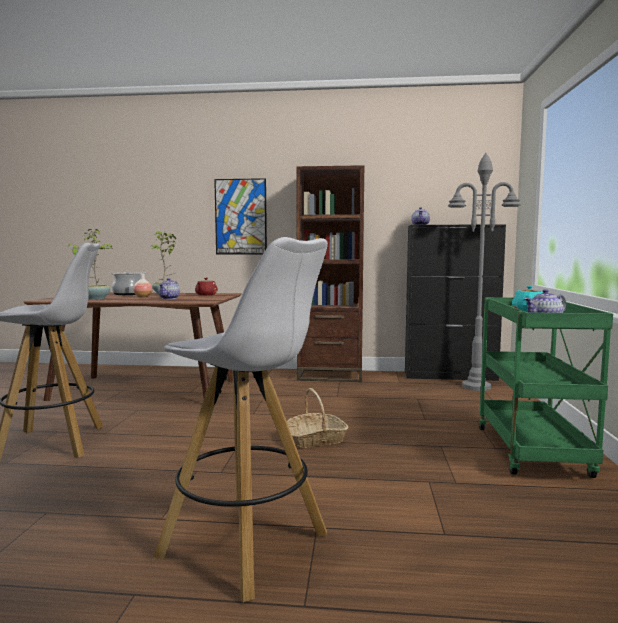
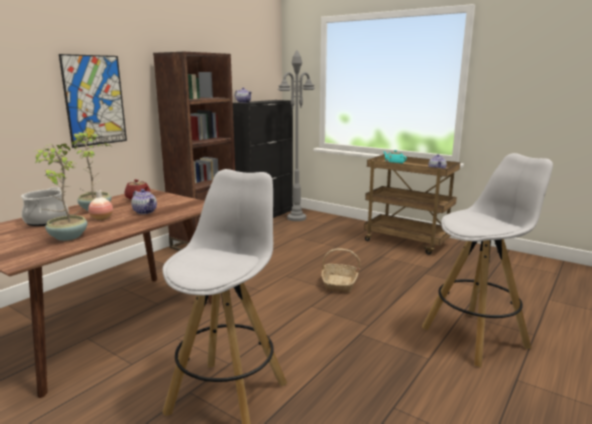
camera: 60 degrees left, 10 degrees up
green cart [479,297,613,478] -> brown cart [364,154,460,255]

